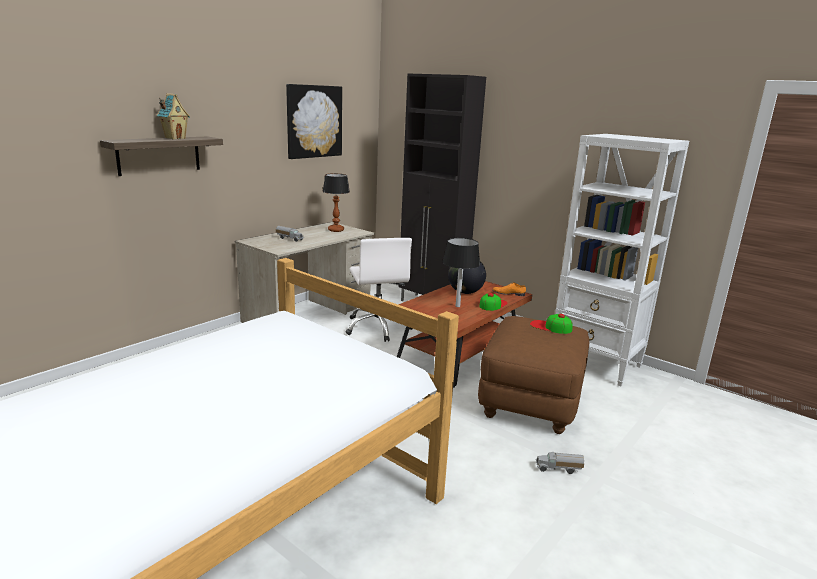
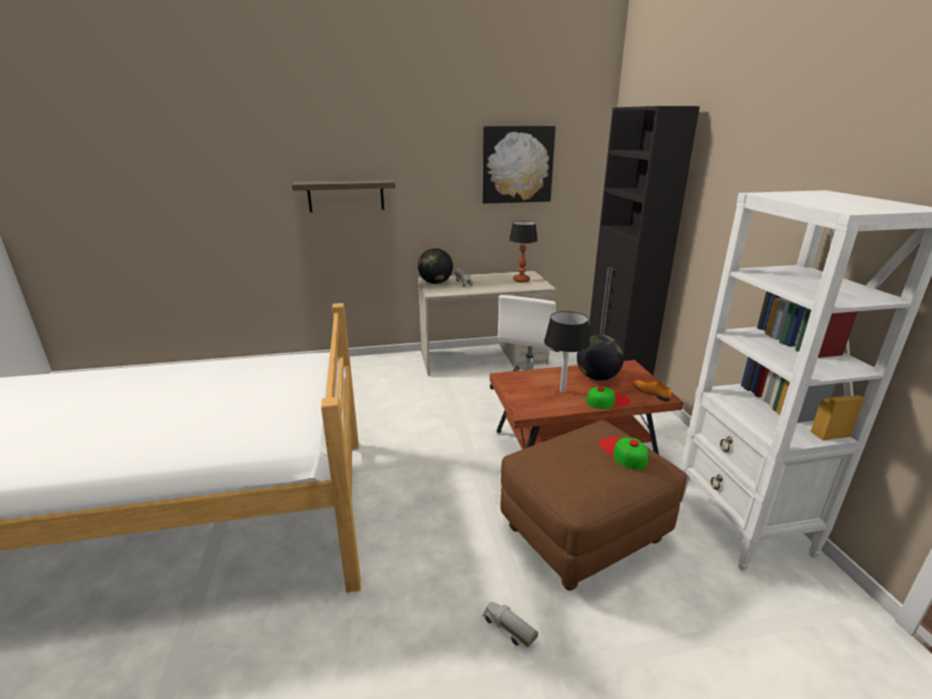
camera: 40 degrees right, 5 degrees up
toy house [157,93,190,139] -> none
none -> globe [418,248,453,284]

